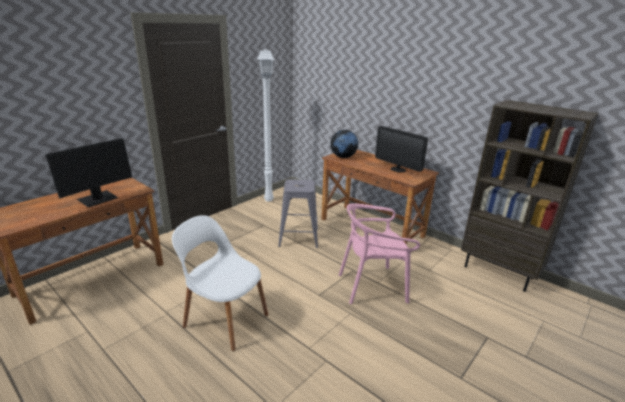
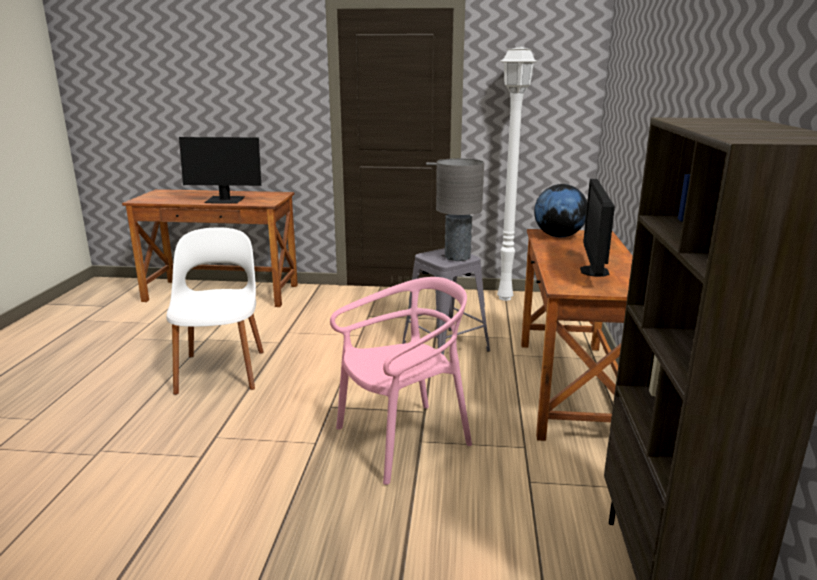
camera: 55 degrees right, 5 degrees down
pink chair [339,203,420,304] -> pink chair turned 105 degrees clockwise [330,277,472,485]
none -> grey table lamp [436,158,484,261]

